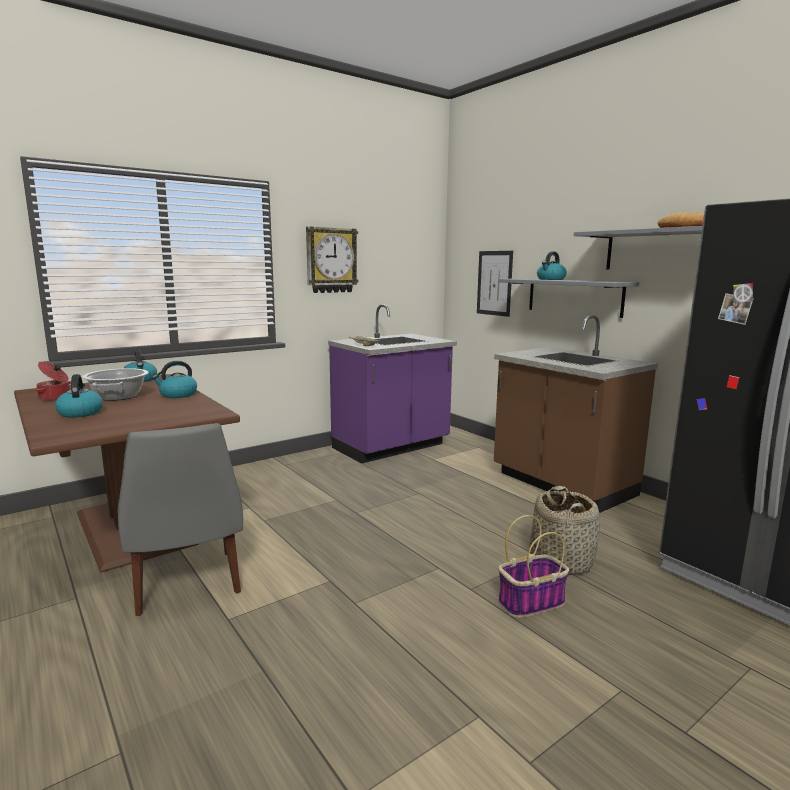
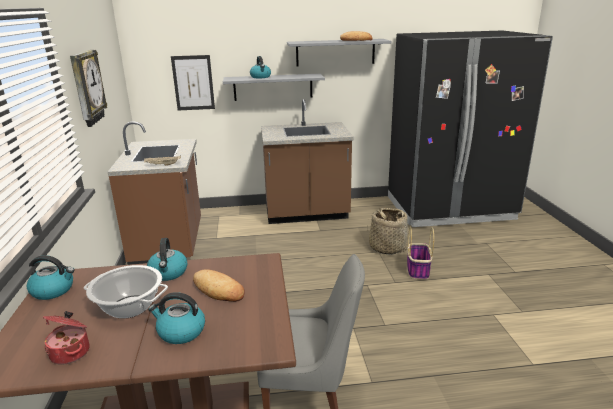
camera: 60 degrees left, 10 degrees up
purple counter [328,304,457,463] -> brown counter [108,122,201,265]
none -> bread [193,269,245,302]

